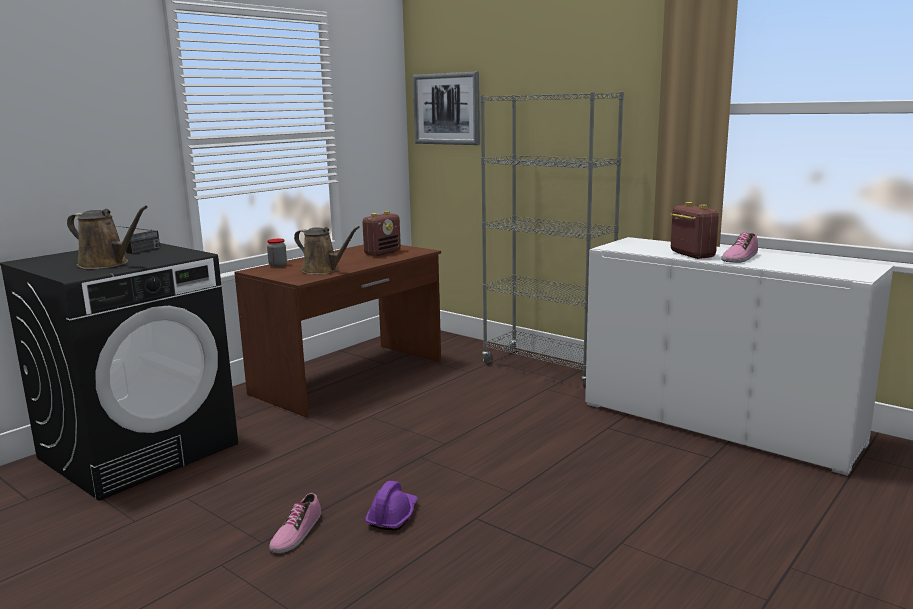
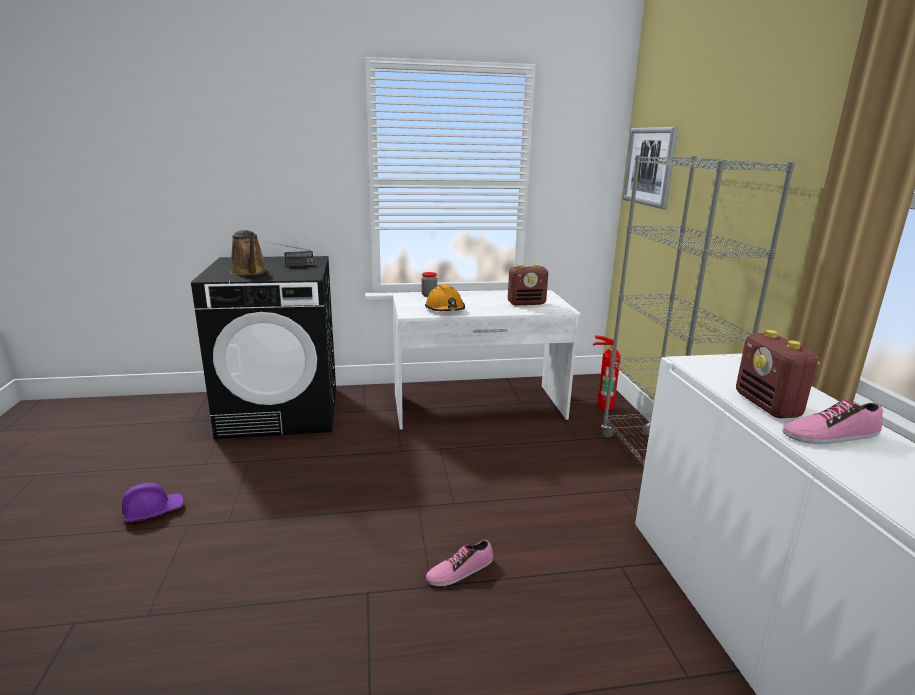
camera: 40 degrees right, 5 degrees up
brown desk [234,244,441,417] -> white desk [393,290,581,429]
shoe [269,493,321,553] -> shoe moved to [426,540,493,586]
brown watering can [294,226,360,274] -> orange hard hat [425,284,465,311]
purple hard hat [365,481,418,531] -> purple hard hat moved to [122,483,184,524]
radio [670,202,719,259] -> radio turned 150 degrees clockwise [736,330,820,418]
none -> fire extinguisher [593,335,621,410]

